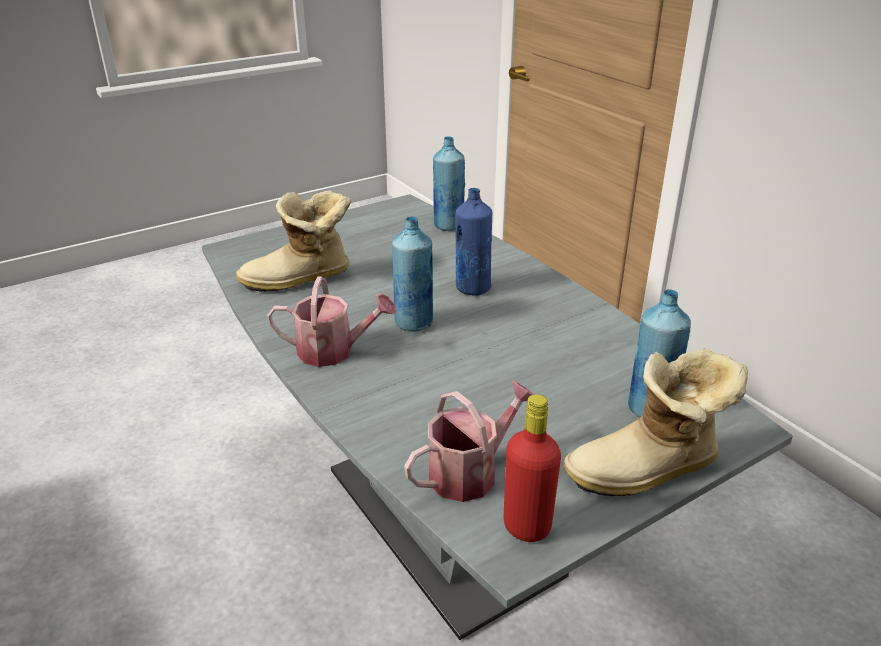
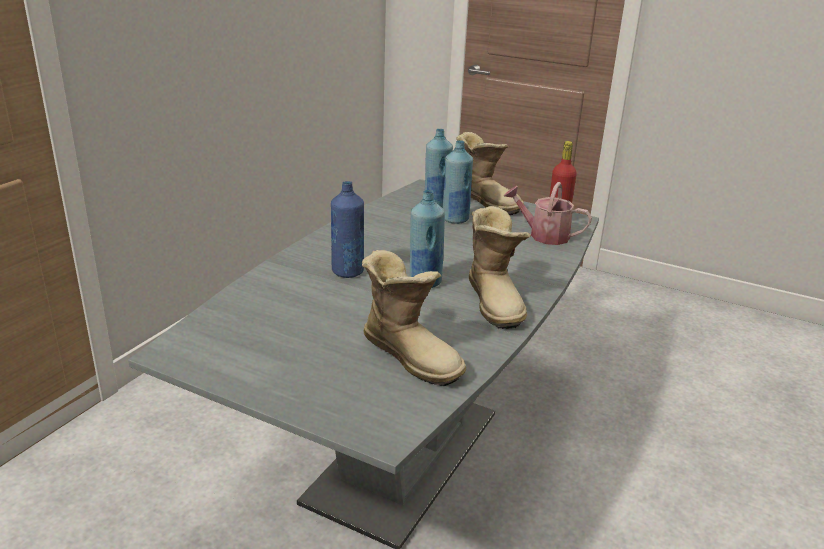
camera: 120 degrees left, 5 degrees down
watering can [267,276,397,367] -> boot [469,206,531,329]
blue bottle [433,136,466,231] -> blue bottle moved to [443,141,473,224]

